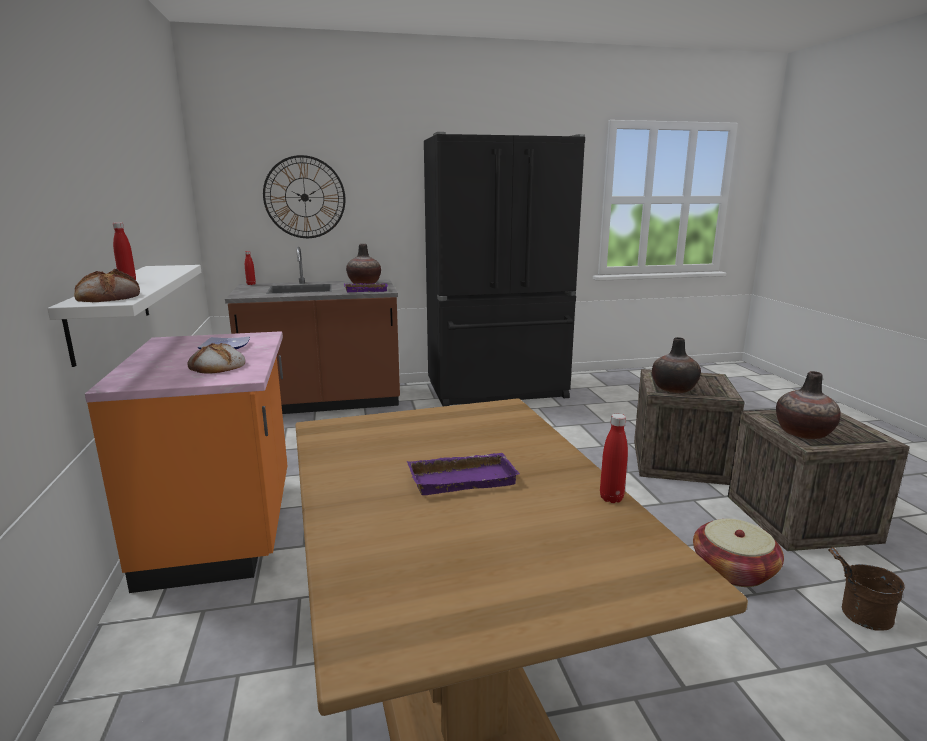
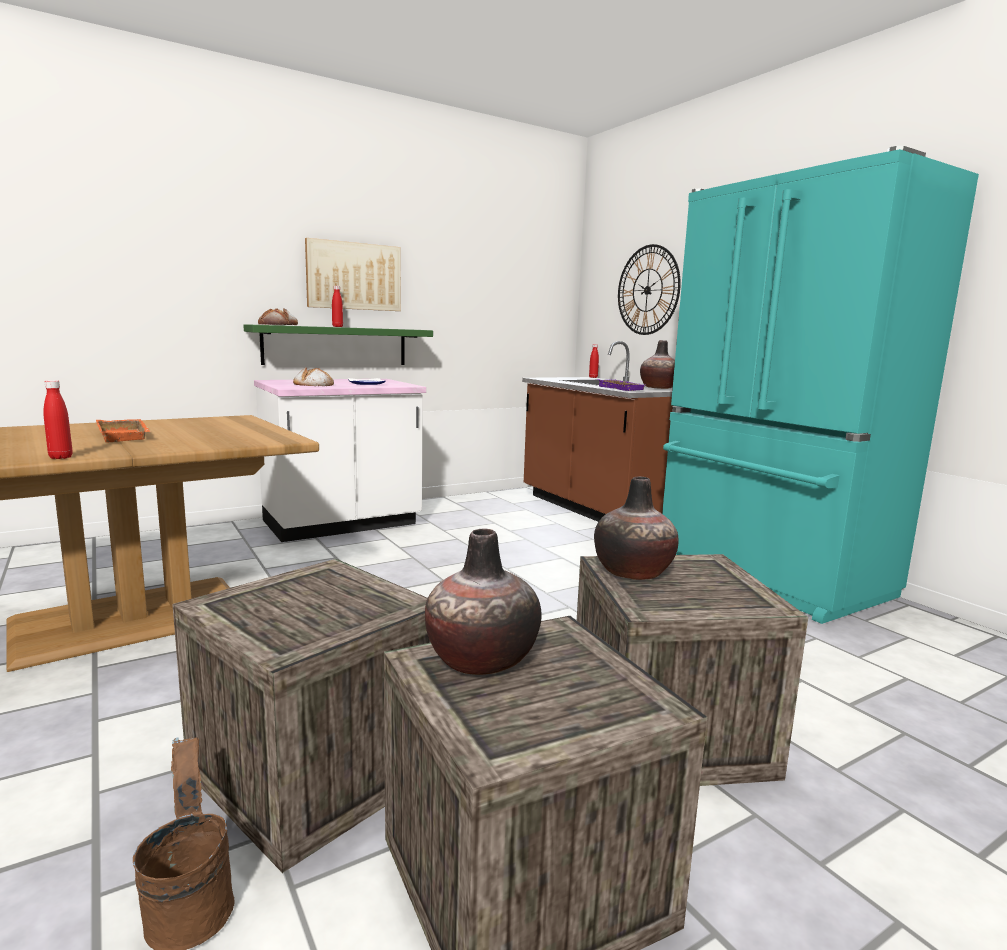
camera: 70 degrees right, 5 degrees down
white shelf [47,265,201,367] -> green shelf [243,324,433,365]
orange counter [85,331,287,593] -> white counter [254,379,426,542]
purple tray [407,453,519,495] -> orange tray [96,419,151,443]
black fridge [424,132,585,406] -> turquoise fridge [662,146,979,624]
basket [693,519,784,587] -> crate [172,559,431,873]
none -> picture [305,238,401,311]

